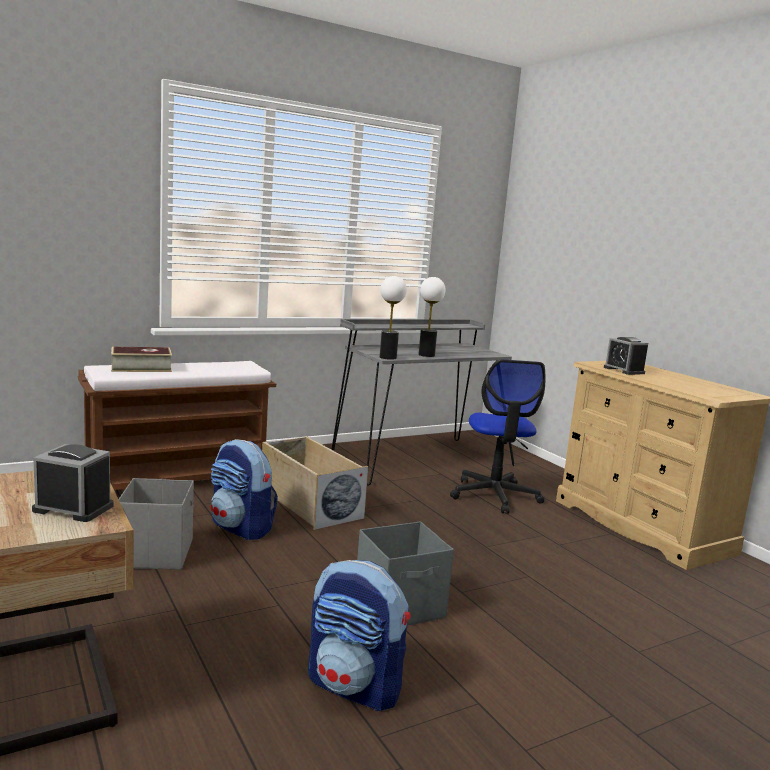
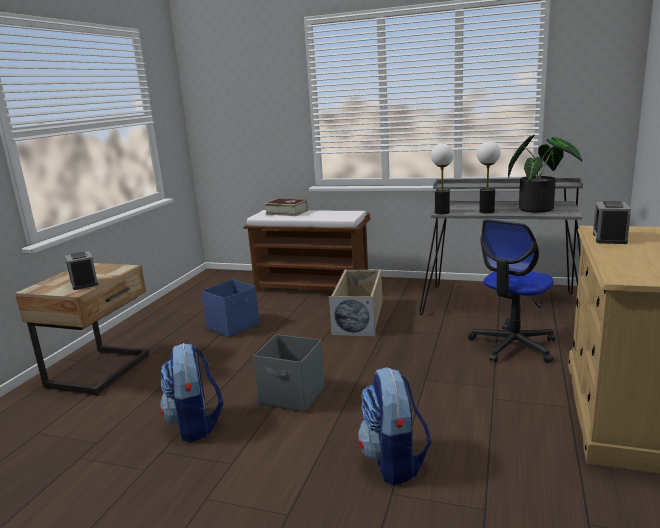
camera: 50 degrees right, 5 degrees up
grey storage box [119,478,194,570] -> blue storage box [201,279,260,337]
backpack [211,439,278,540] -> backpack moved to [358,367,432,485]
none -> potted plant [508,135,582,213]

